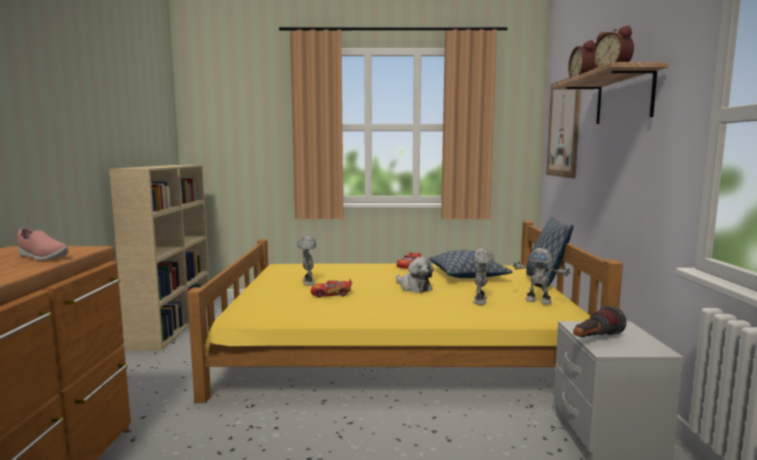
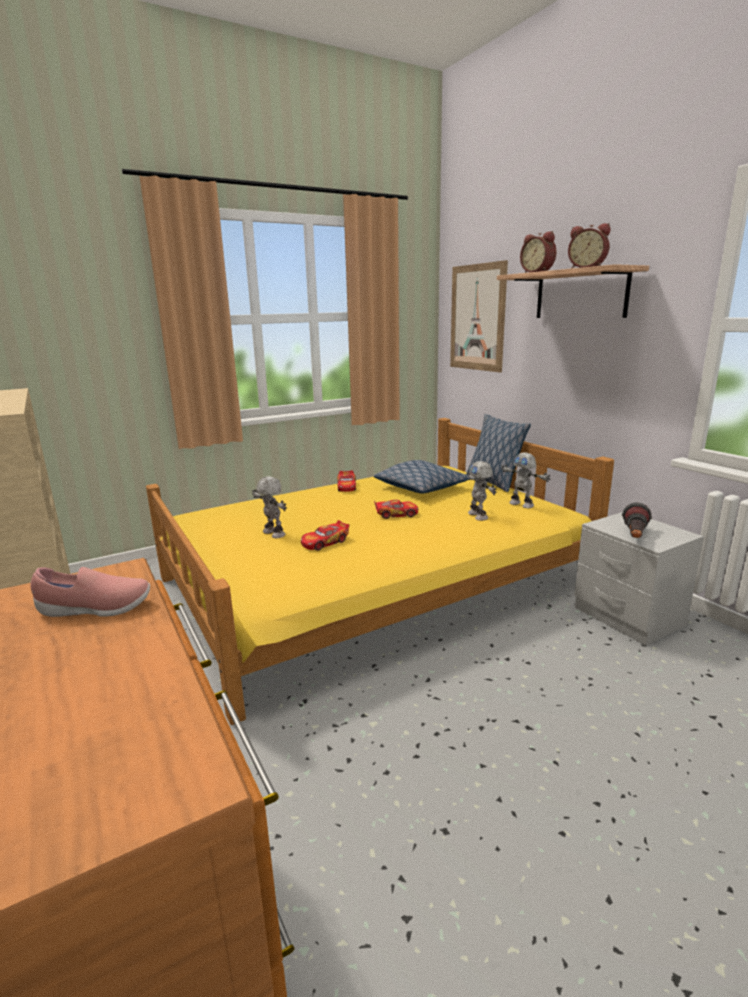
camera: 30 degrees left, 10 degrees up
plush toy [396,257,434,293] -> toy car [374,500,418,519]
toy robot [513,248,570,304] -> toy robot turned 45 degrees clockwise [501,452,551,508]

